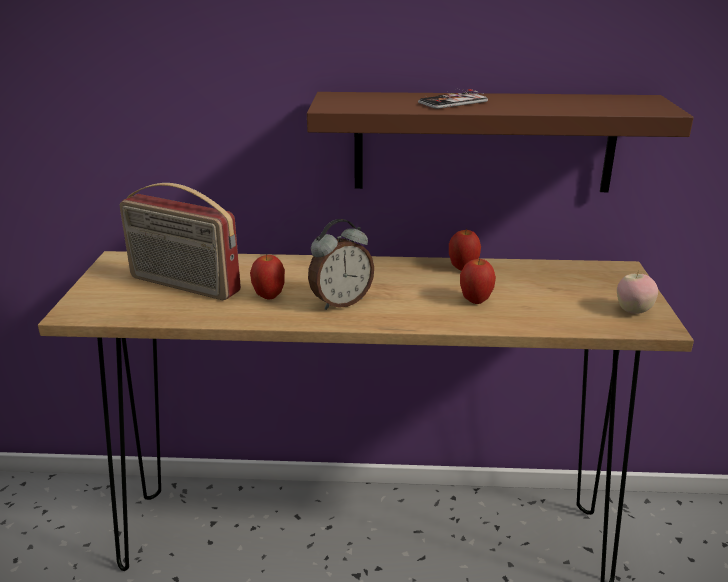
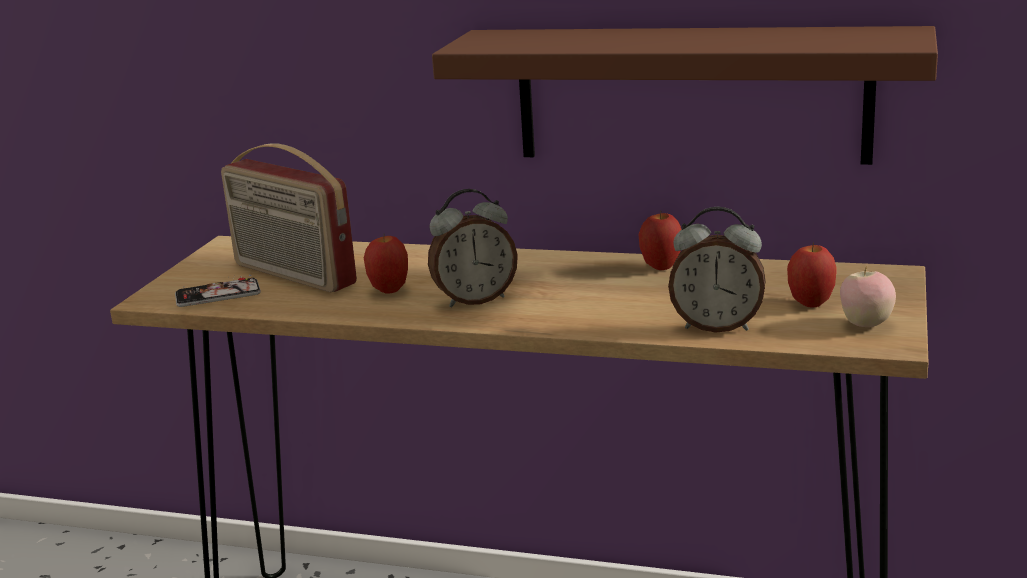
camera: 15 degrees right, 5 degrees down
phone [418,89,488,109] -> phone moved to [175,275,261,307]
apple [460,257,496,304] -> apple moved to [787,242,837,308]
none -> alarm clock [668,207,766,333]

